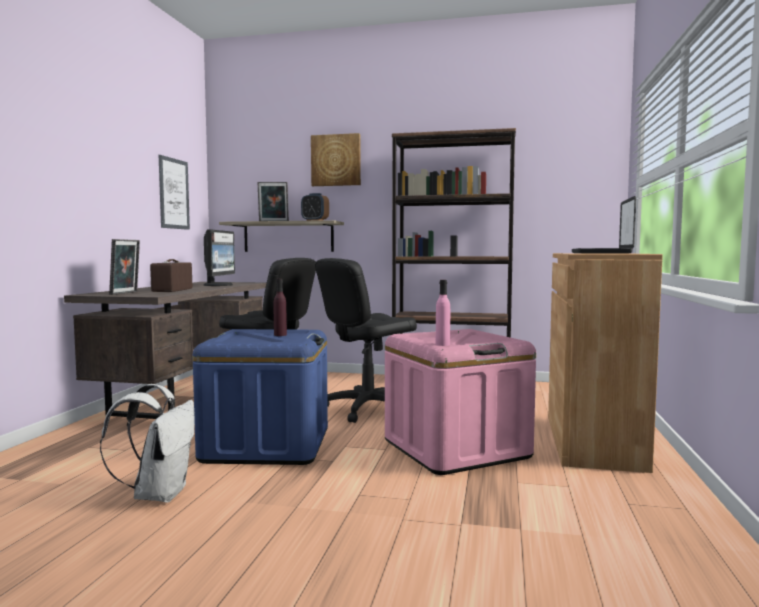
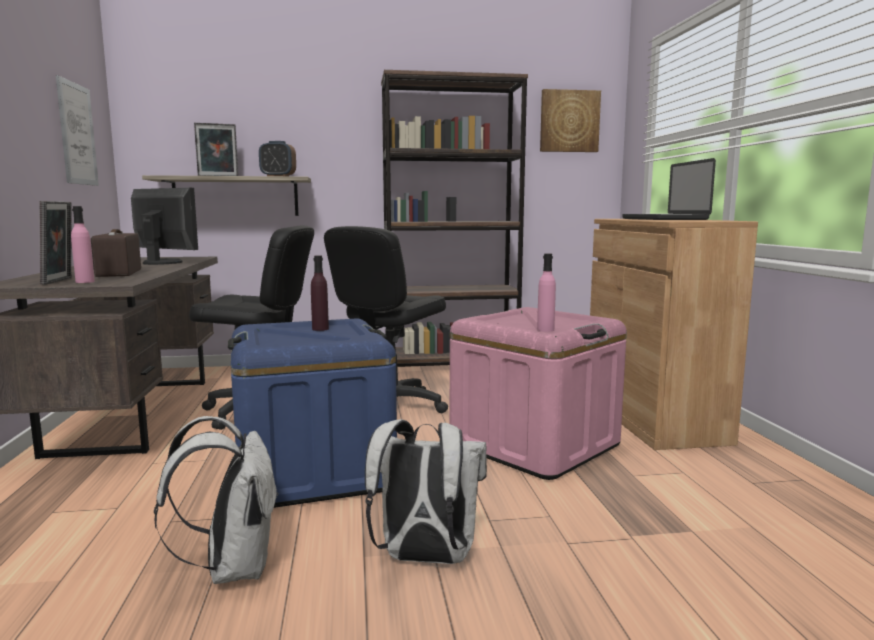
camera: 20 degrees left, 5 degrees up
monitor [204,229,235,286] -> monitor turned 45 degrees counterclockwise [131,188,198,265]
picture [311,133,361,186] -> picture moved to [540,89,601,152]
none -> pink bottle [71,206,95,283]
none -> white backpack [365,419,487,564]

